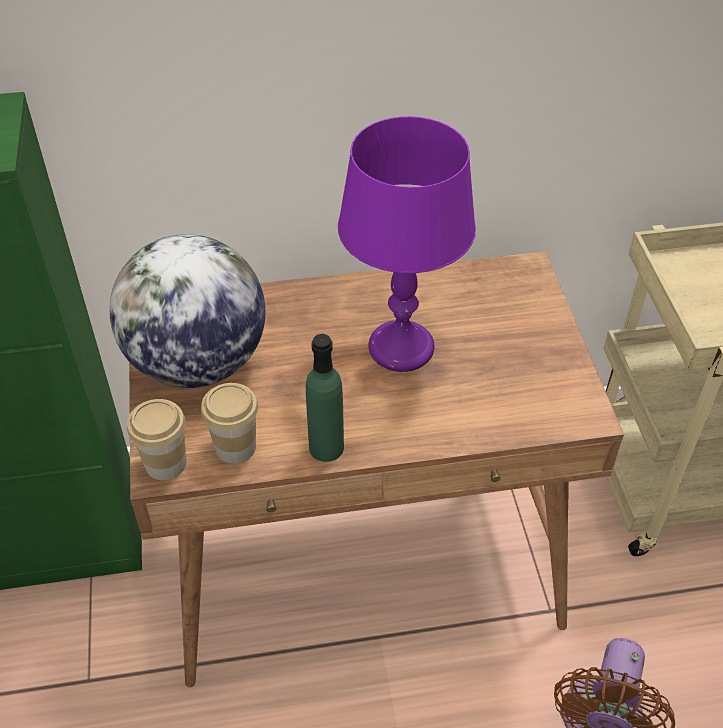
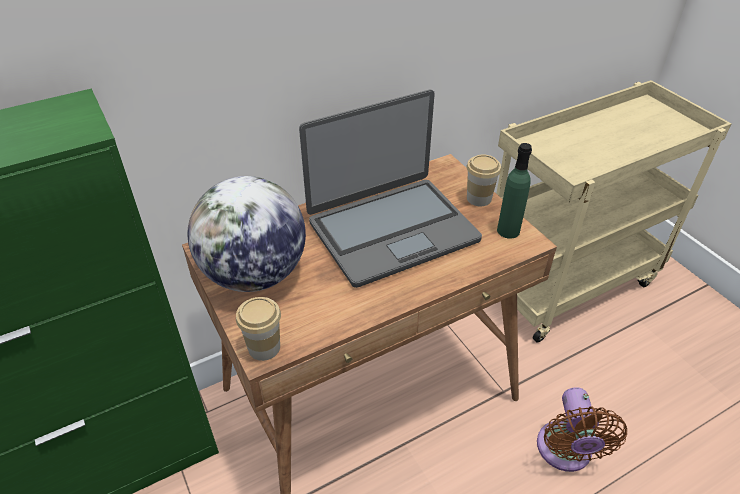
camera: 20 degrees left, 5 degrees down
cup [201,383,258,463] -> cup moved to [466,155,501,206]
green bottle [306,334,344,462] -> green bottle moved to [497,143,532,239]
purple table lamp [338,116,476,372] -> laptop [299,90,482,288]

